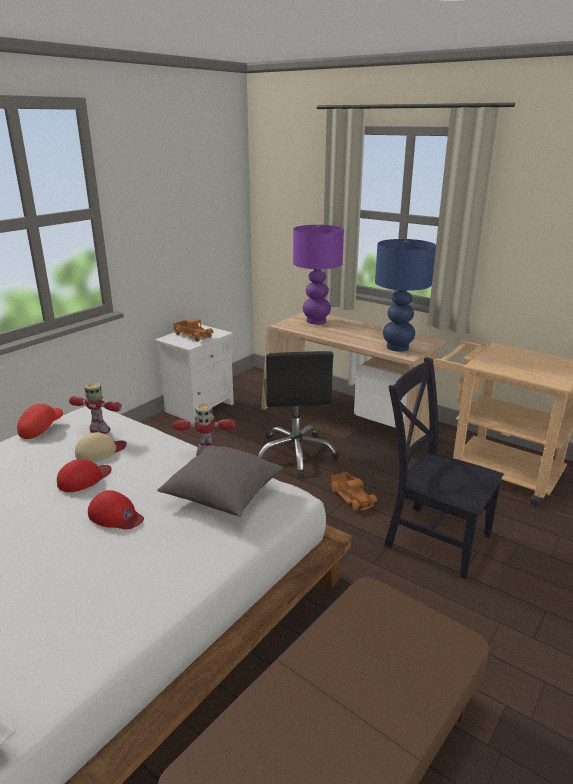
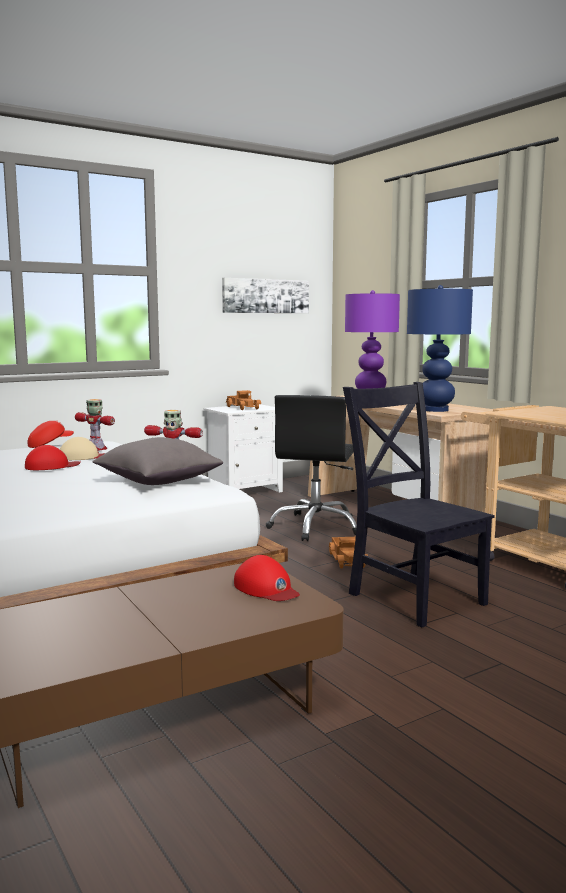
camera: 20 degrees right, 15 degrees down
red cap [88,490,144,529] -> red cap moved to [234,555,300,601]
none -> picture [222,278,309,313]

